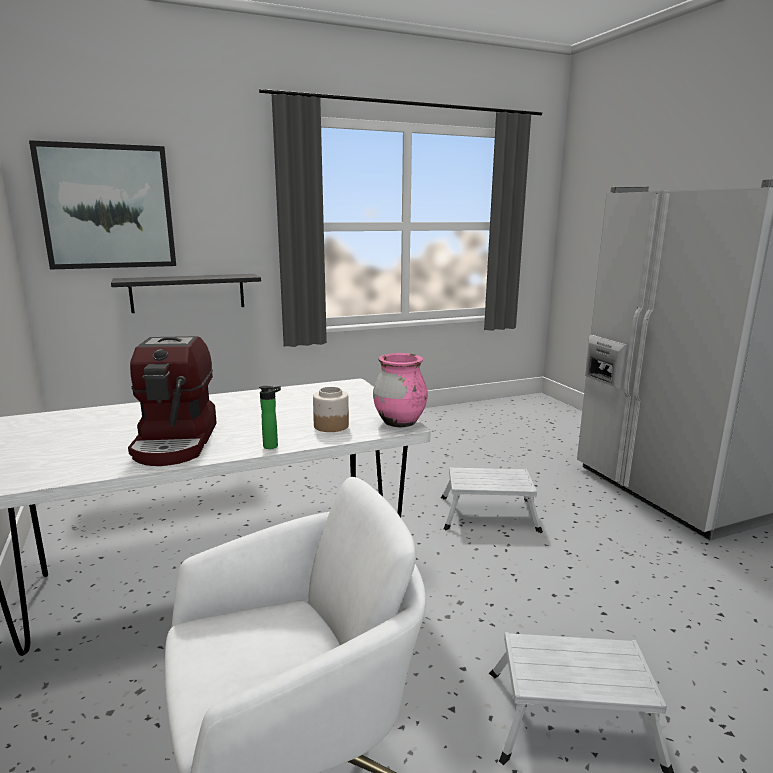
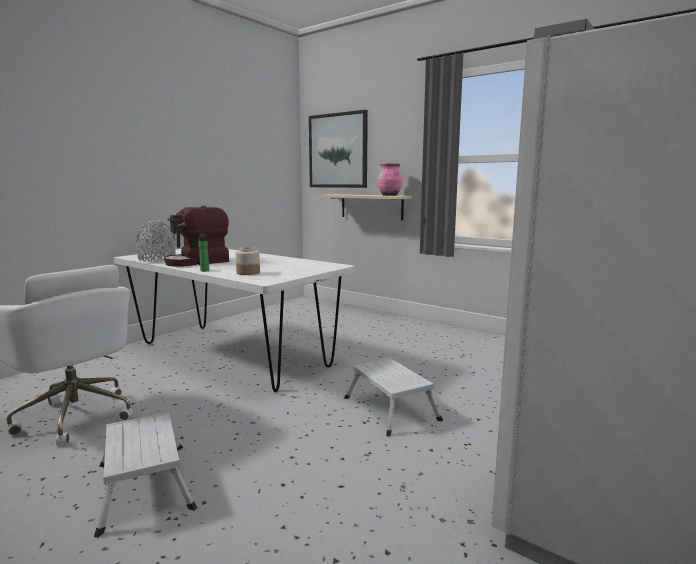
camera: 60 degrees right, 5 degrees down
black shelf [111,274,261,313] -> beige shelf [321,194,412,220]
pink vase [373,353,428,427] -> pink vase moved to [378,163,403,196]
none -> grey vase [136,221,176,262]

